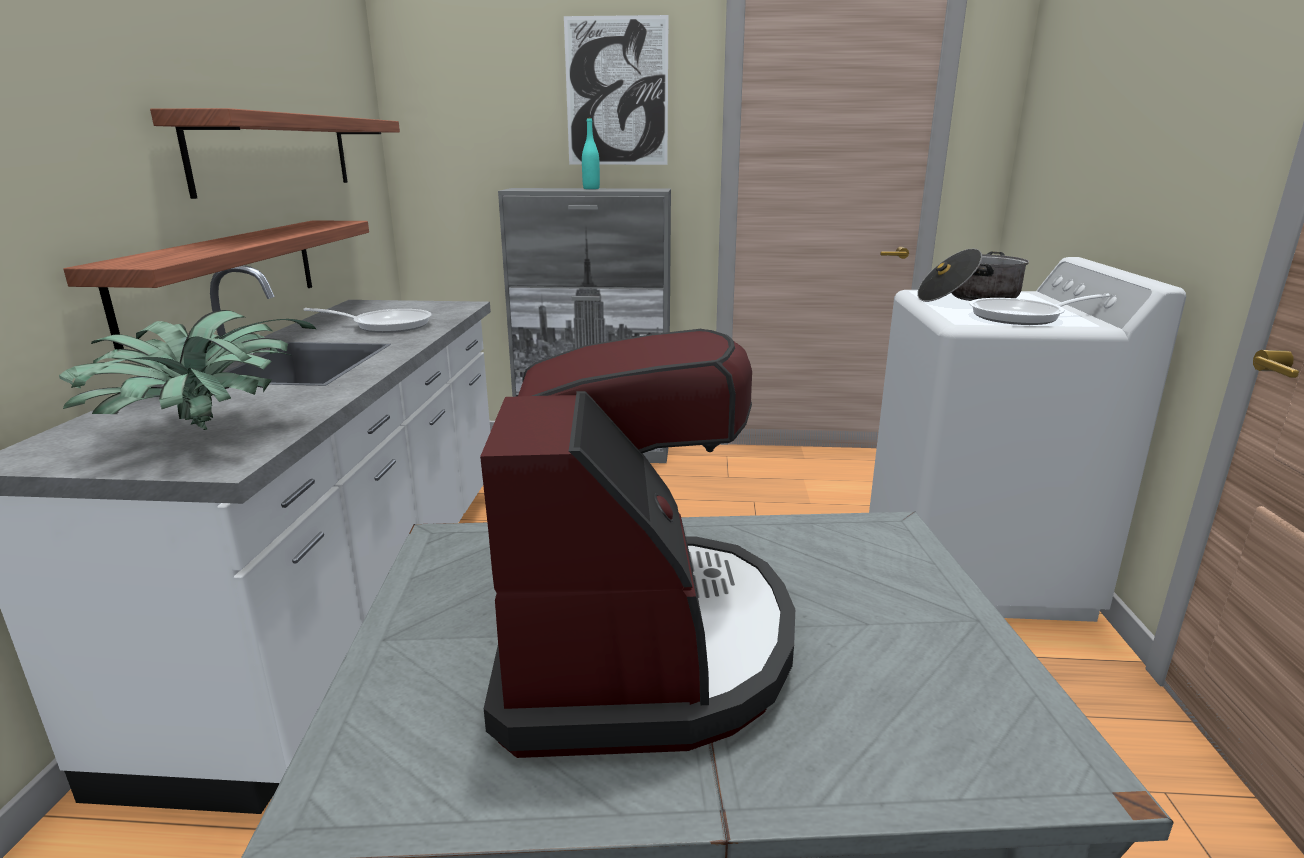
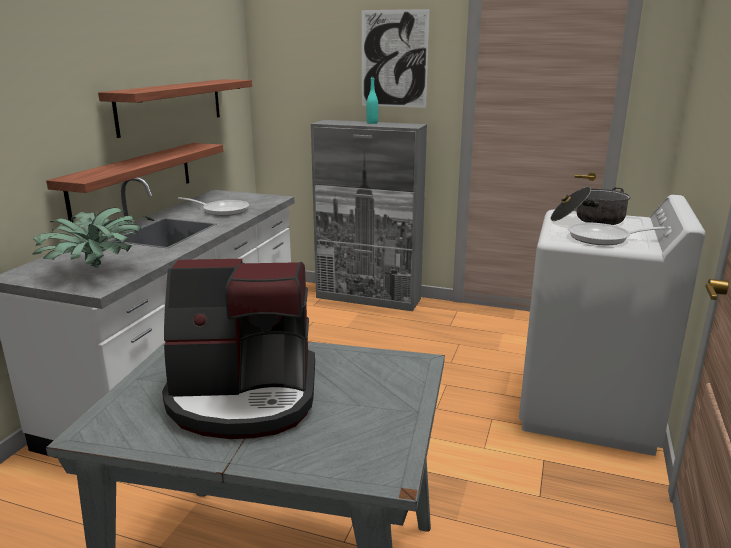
camera: 15 degrees right, 0 degrees up
coffee machine [480,329,795,758] -> coffee machine turned 75 degrees clockwise [162,259,315,439]

